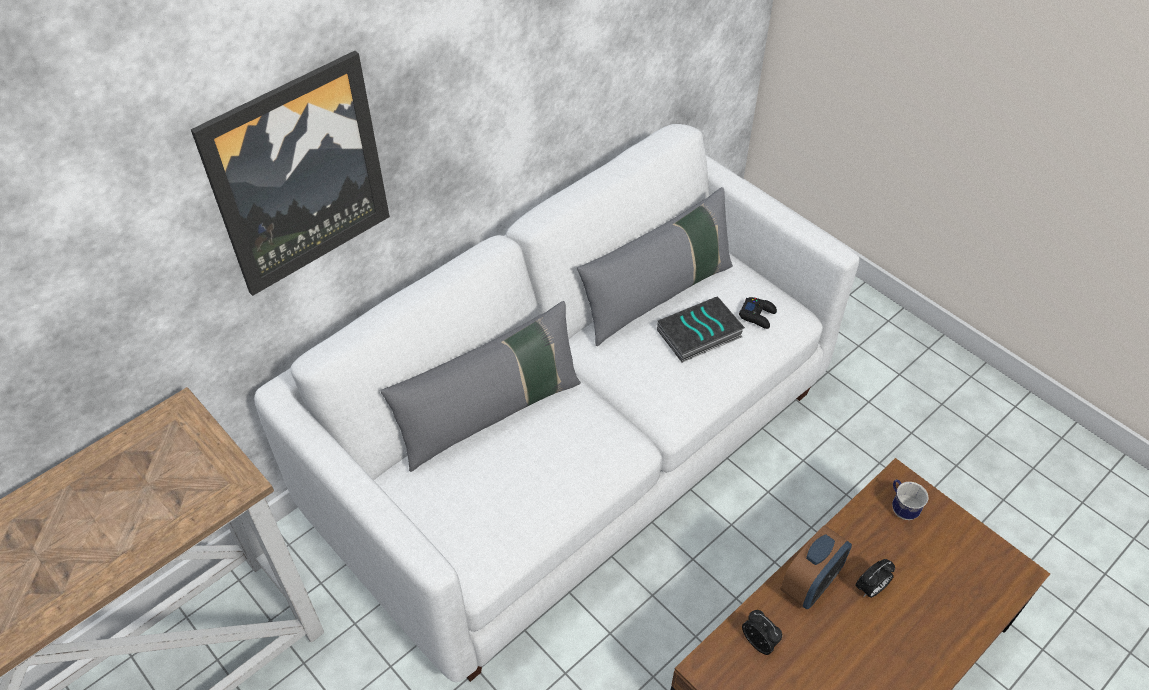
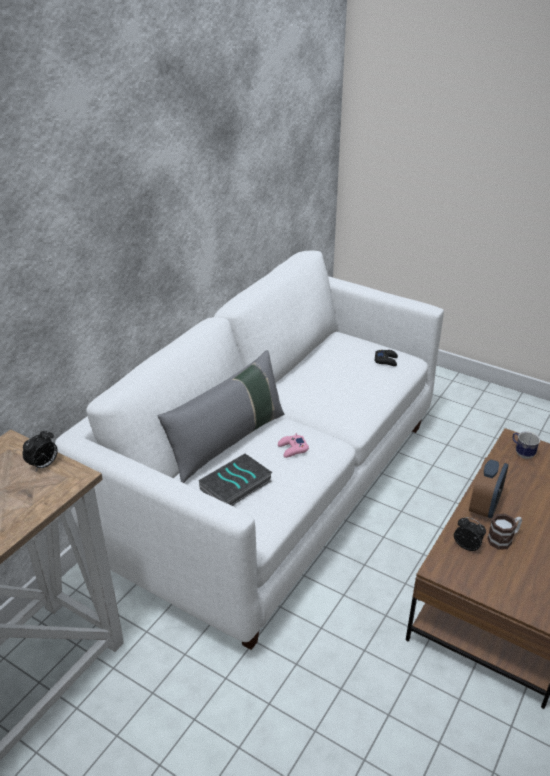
camera: 15 degrees left, 15 degrees down
picture [191,51,390,296] -> none
grey pillow [577,187,733,346] -> none
book [657,296,745,363] -> book moved to [199,454,273,506]
alarm clock [855,559,895,598] -> alarm clock moved to [23,429,58,471]
none -> pink game controller [278,433,309,458]
none -> mug [487,514,522,550]

